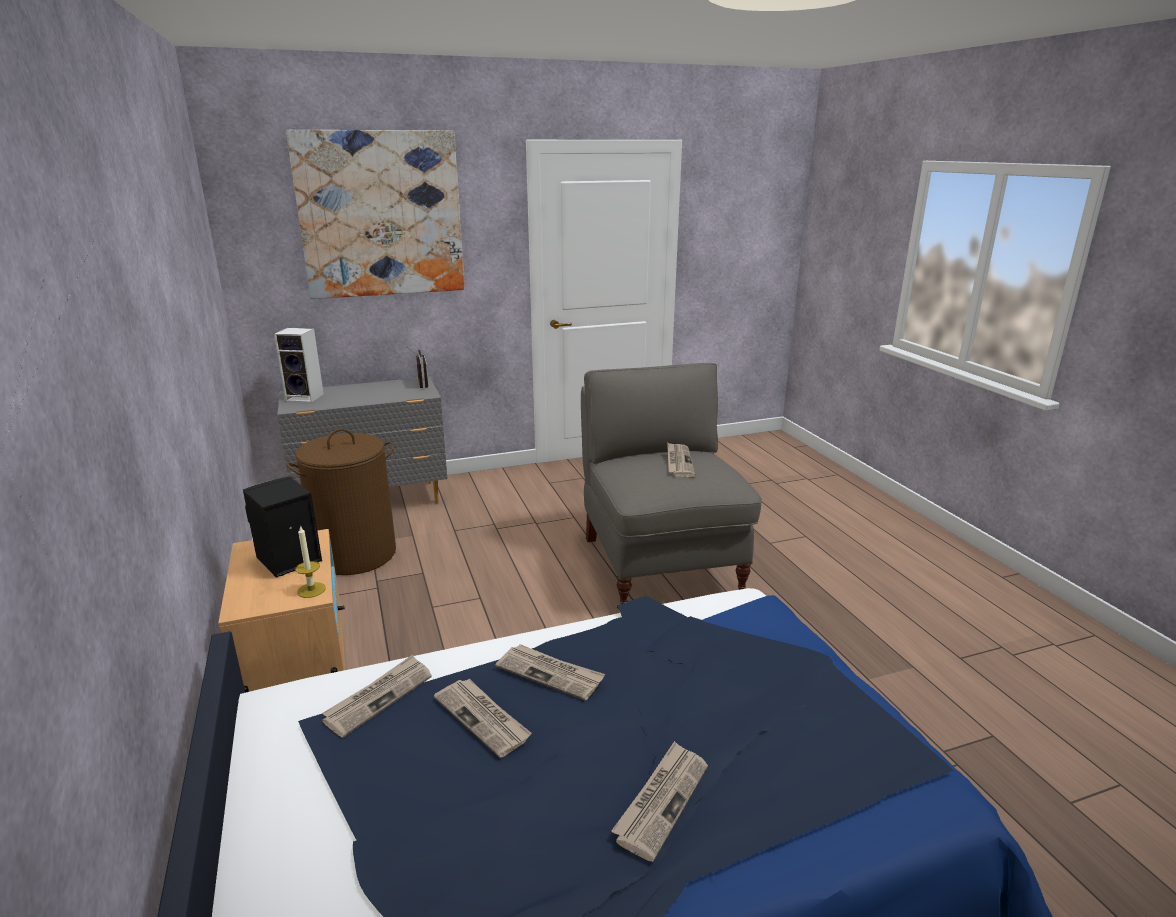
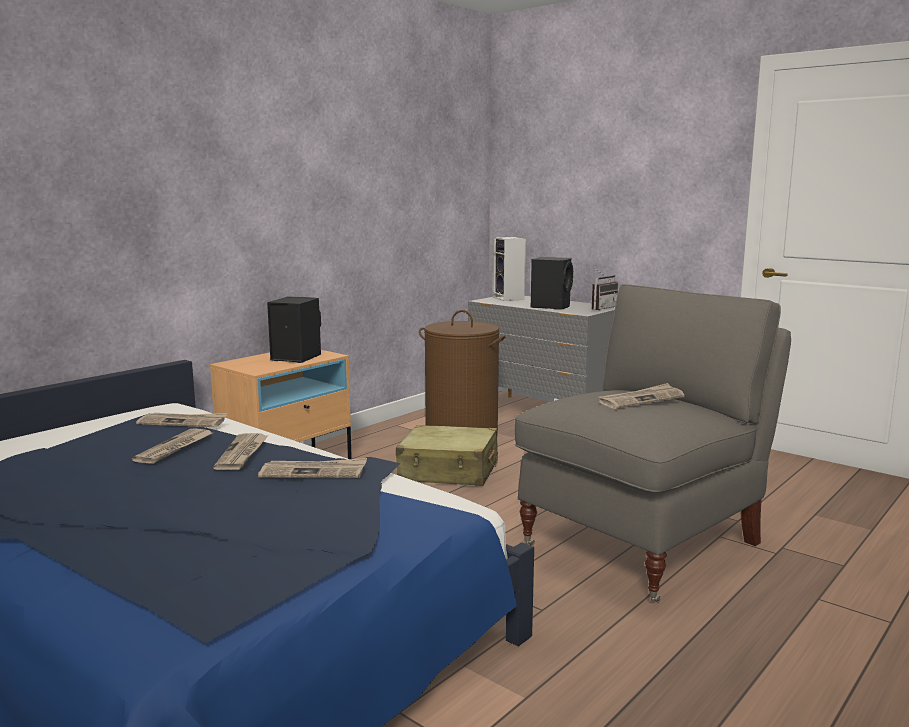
camera: 60 degrees right, 10 degrees down
picture [286,130,465,299] -> none
candle [295,525,326,598] -> none
newspaper [611,741,708,862] -> newspaper moved to [258,458,367,478]
none -> beige suitcase [396,425,498,486]
none -> black speaker [531,257,573,310]

